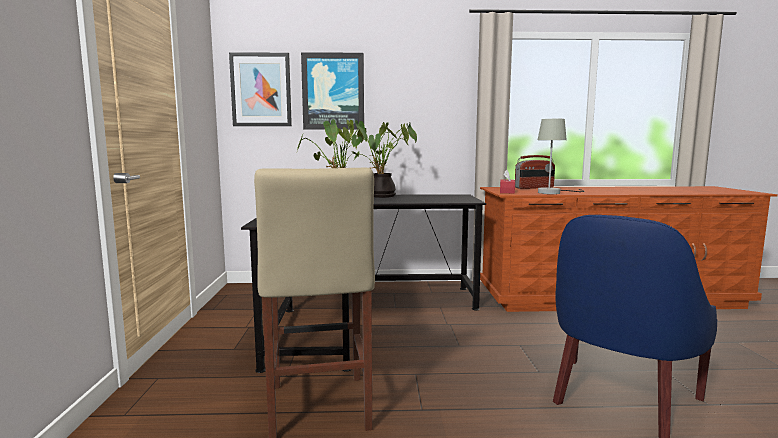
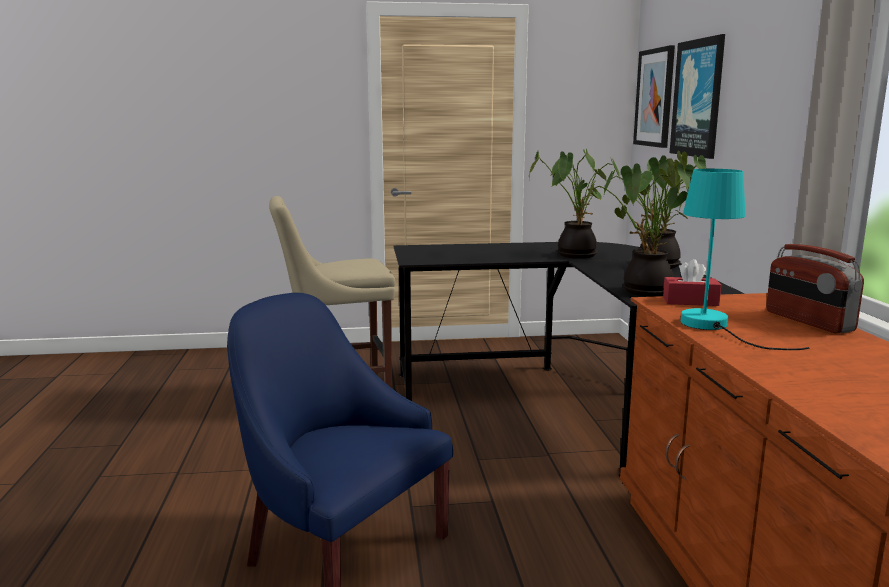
camera: 85 degrees right, 5 degrees up
grey table lamp [538,119,585,194] -> turquoise table lamp [681,169,810,350]
none -> potted plant [584,158,694,297]

